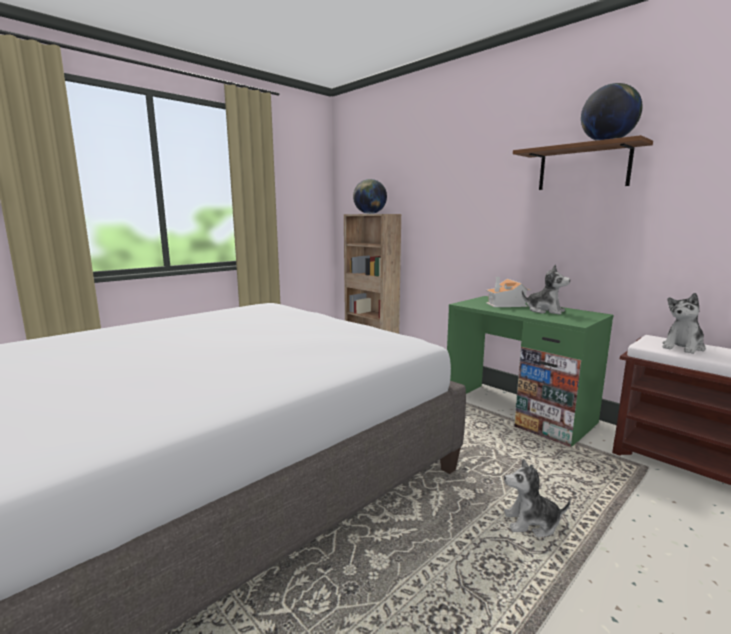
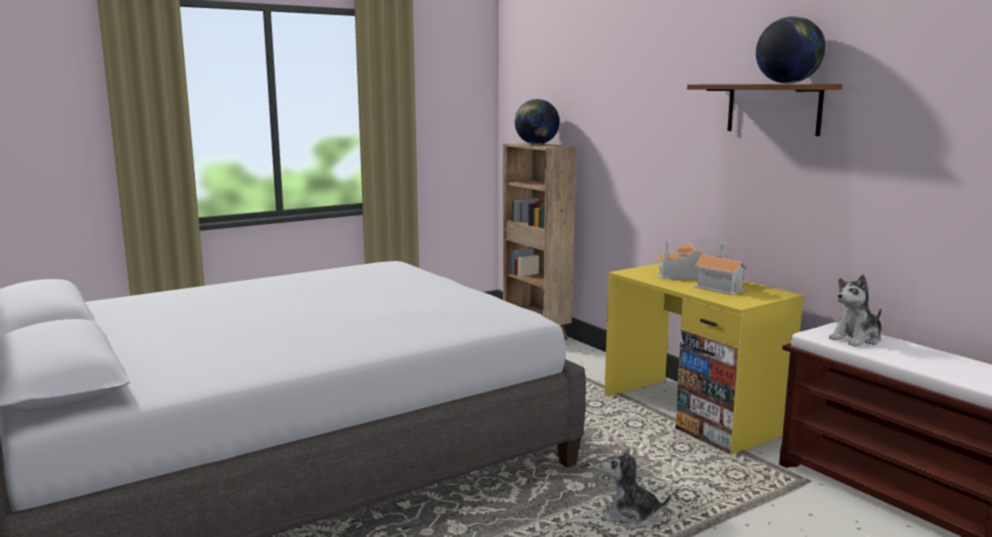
camera: 10 degrees right, 0 degrees up
green desk [447,296,614,447] -> yellow desk [605,263,804,454]
plush toy [522,264,570,315] -> toy house [693,243,747,295]

